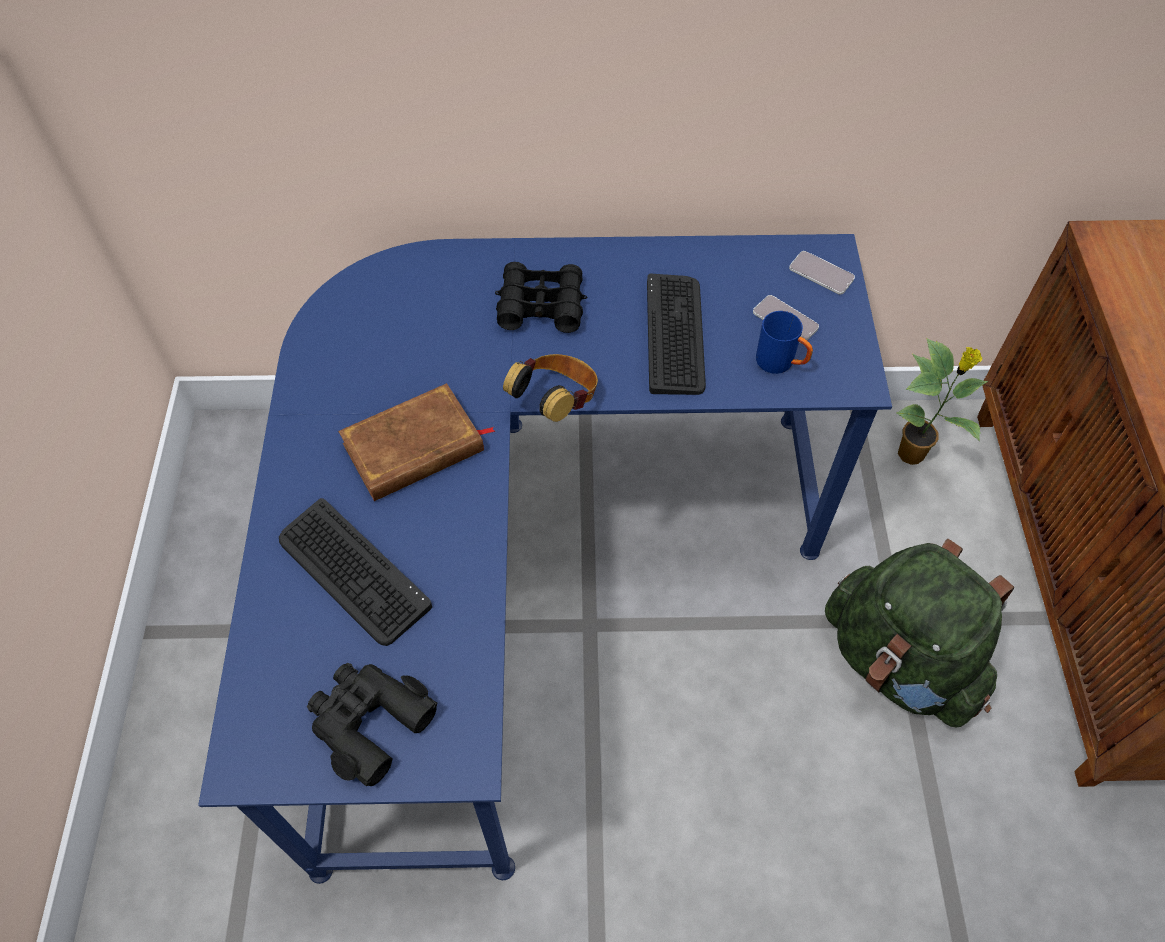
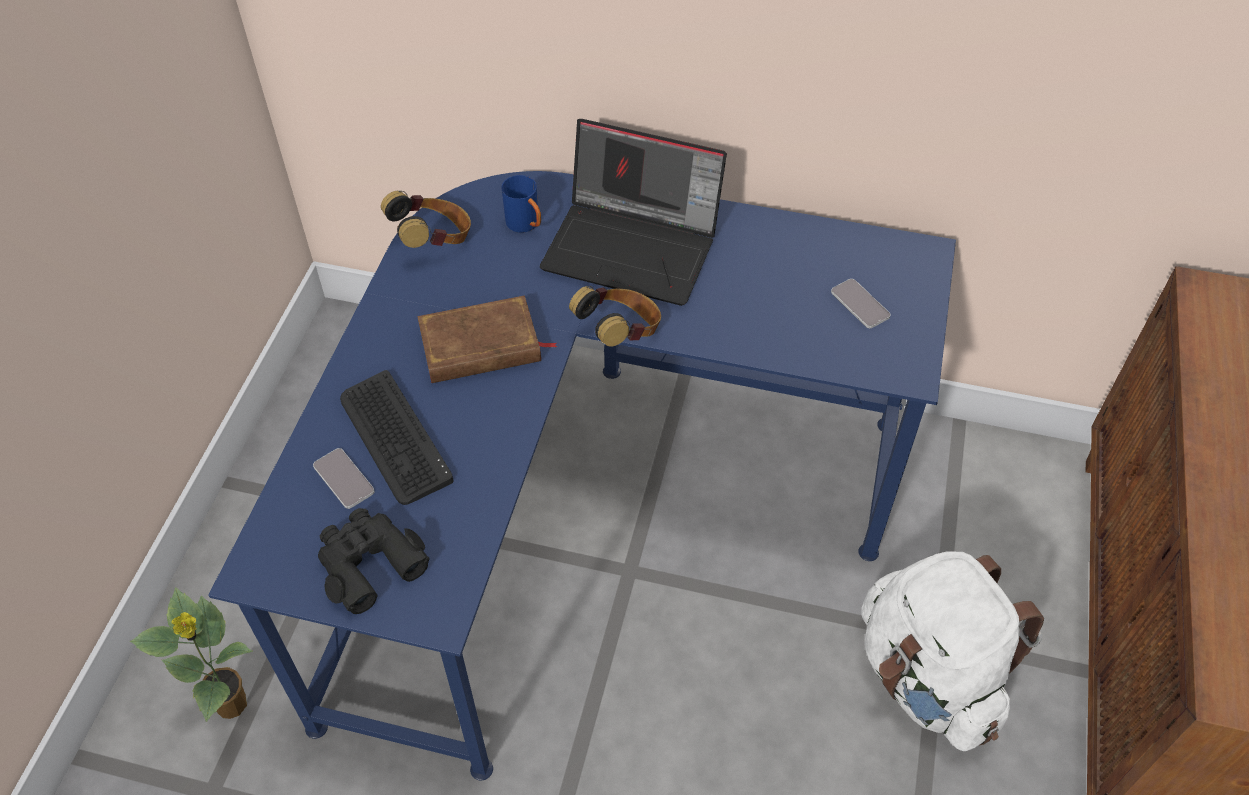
camera: 15 degrees right, 5 degrees down
black binoculars [495,262,587,333] -> laptop [540,119,727,306]
keyboard [647,274,706,395] -> none
blue mug [756,311,813,374] -> blue mug moved to [502,175,541,233]
phone [789,251,855,295] -> phone moved to [313,448,375,509]
green backpack [825,539,1014,727] -> white backpack [861,552,1044,751]
potted plant [897,338,988,465] -> potted plant moved to [130,587,253,722]
none -> headphones [381,191,471,248]

